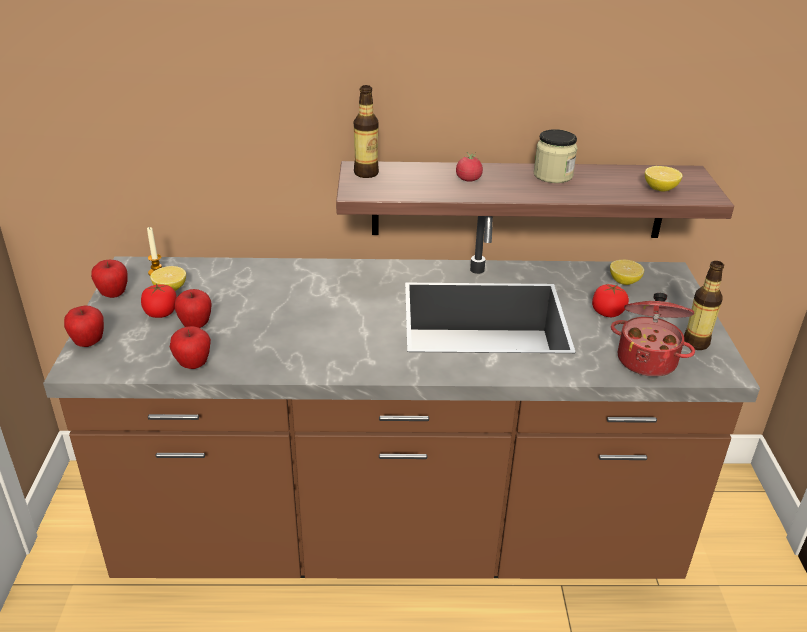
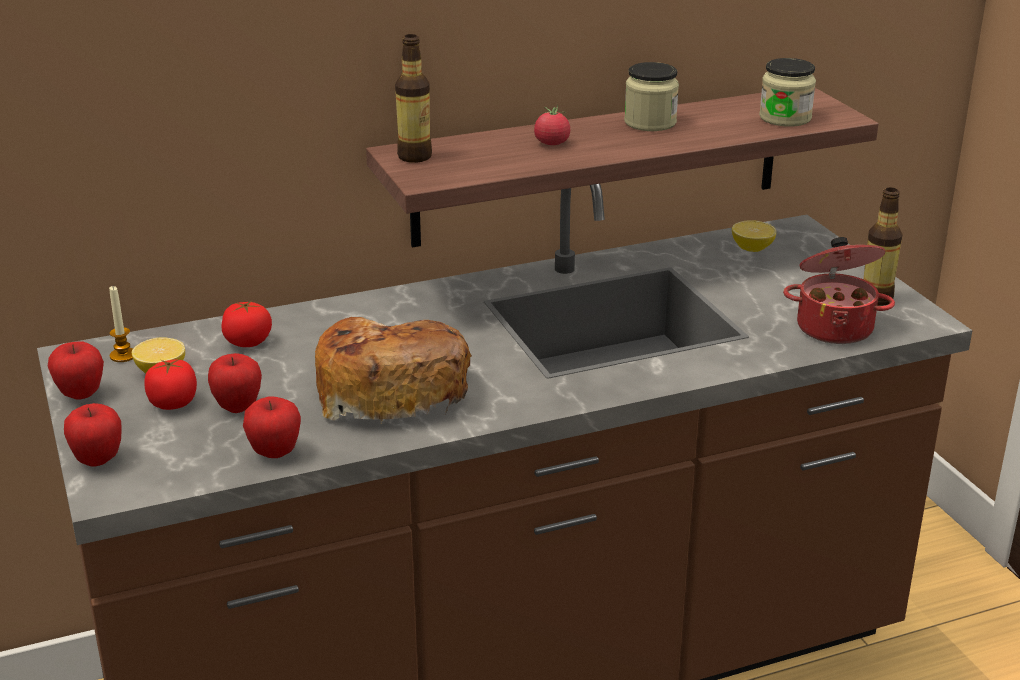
camera: 20 degrees left, 5 degrees down
tomato [592,284,629,317] -> tomato moved to [221,300,272,347]
lemon [645,166,682,192] -> jar [759,58,816,127]
none -> bread [315,317,472,424]

